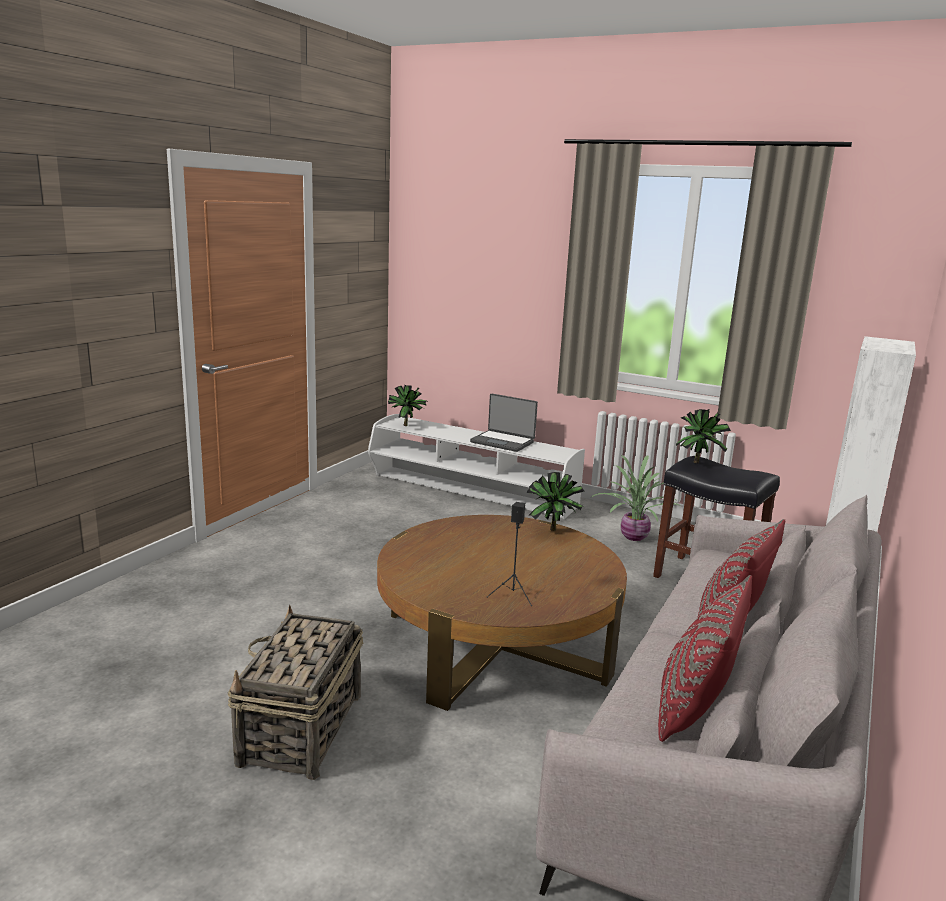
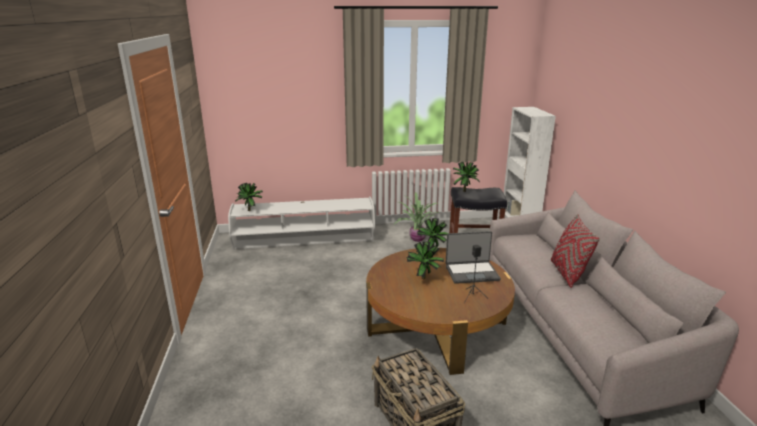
camera: 35 degrees left, 5 degrees up
laptop [470,394,538,452] -> laptop moved to [445,231,501,284]
red pillow [658,575,752,742] -> none
none -> potted plant [406,242,444,279]

